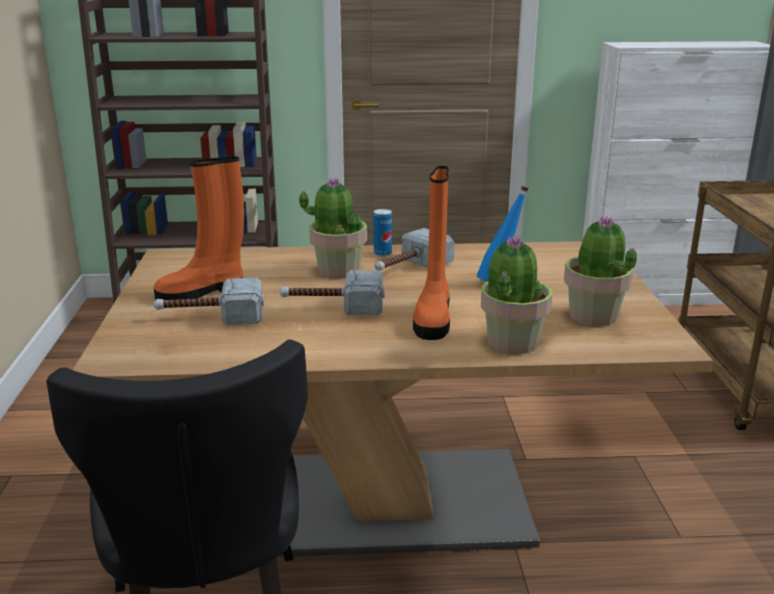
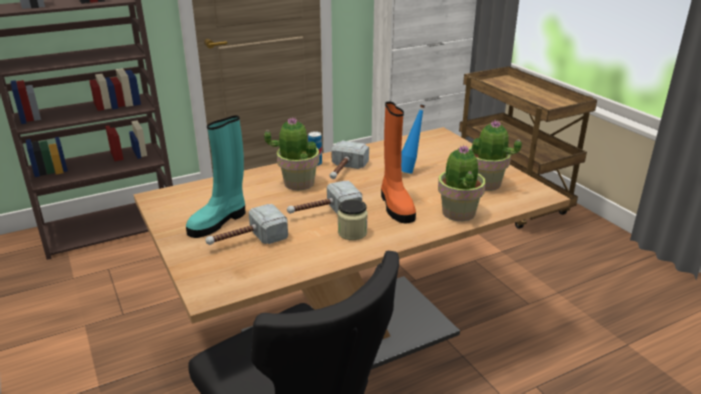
camera: 25 degrees left, 5 degrees up
orange boot [154,156,244,300] -> turquoise boot [186,115,245,238]
none -> jar [338,199,368,240]

